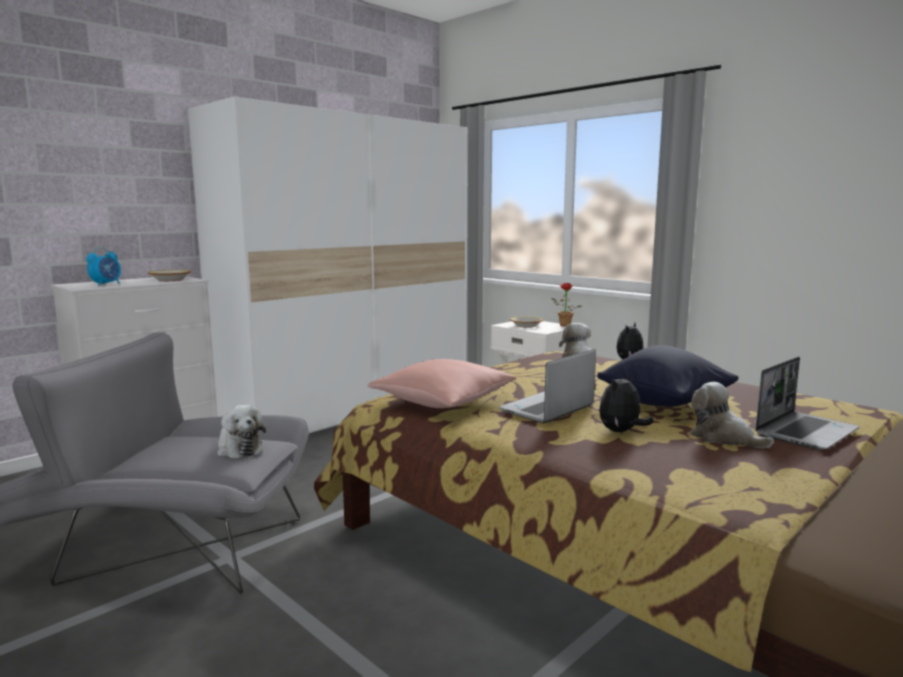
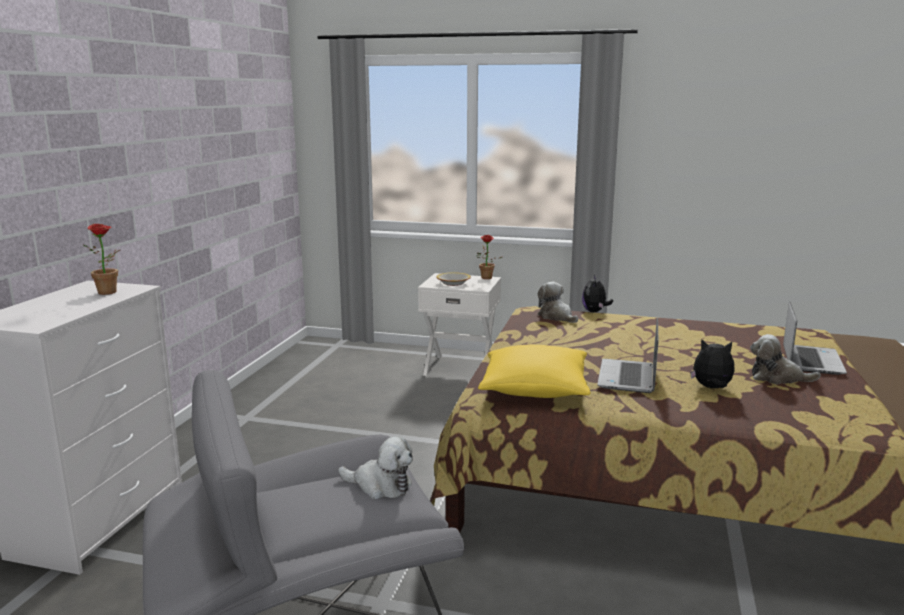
camera: 30 degrees left, 5 degrees up
alarm clock [86,247,121,286] -> none
bowl [148,270,192,281] -> potted plant [82,224,120,295]
white wardrobe [188,96,468,433] -> none
pink pillow [368,359,517,408] -> yellow pillow [478,345,590,398]
black pillow [597,345,739,407] -> none
plush toy [599,373,654,432] -> plush toy turned 90 degrees clockwise [690,339,735,388]

